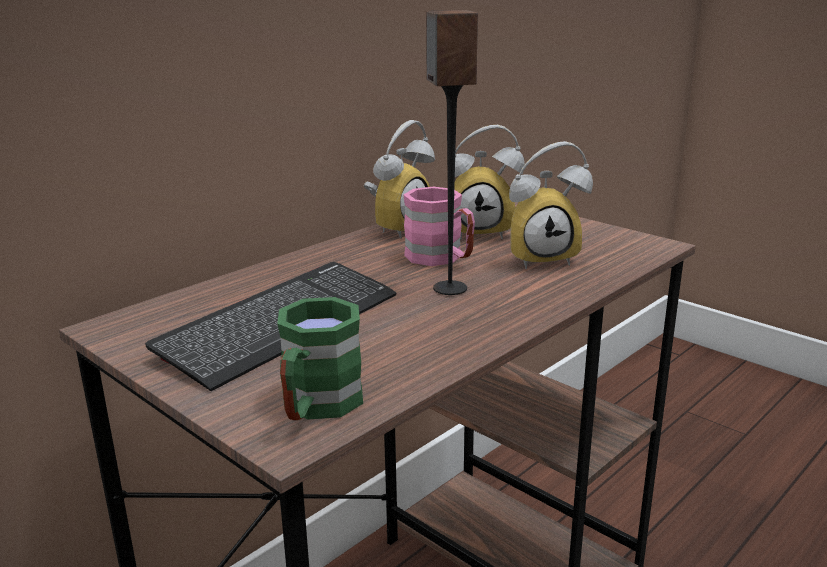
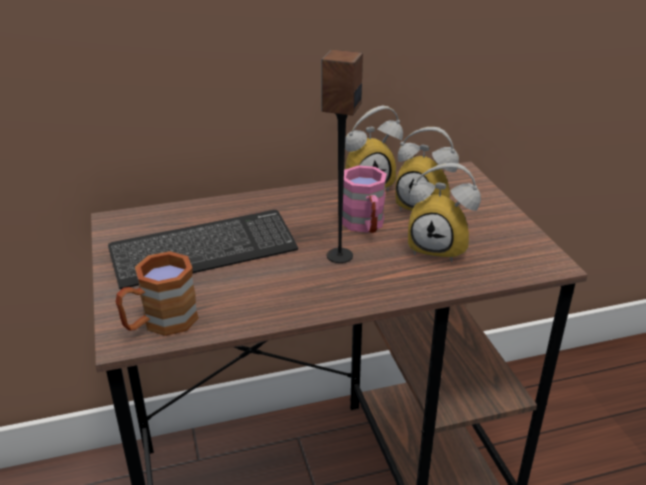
camera: 30 degrees right, 10 degrees up
green mug [277,297,363,420] -> brown mug [116,251,199,336]

